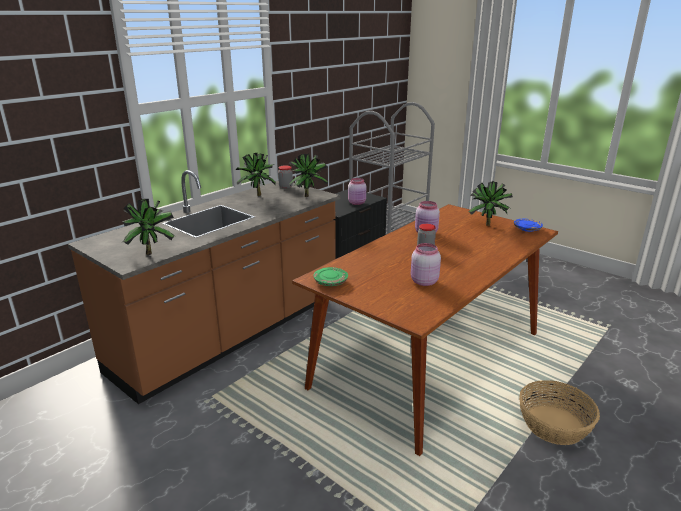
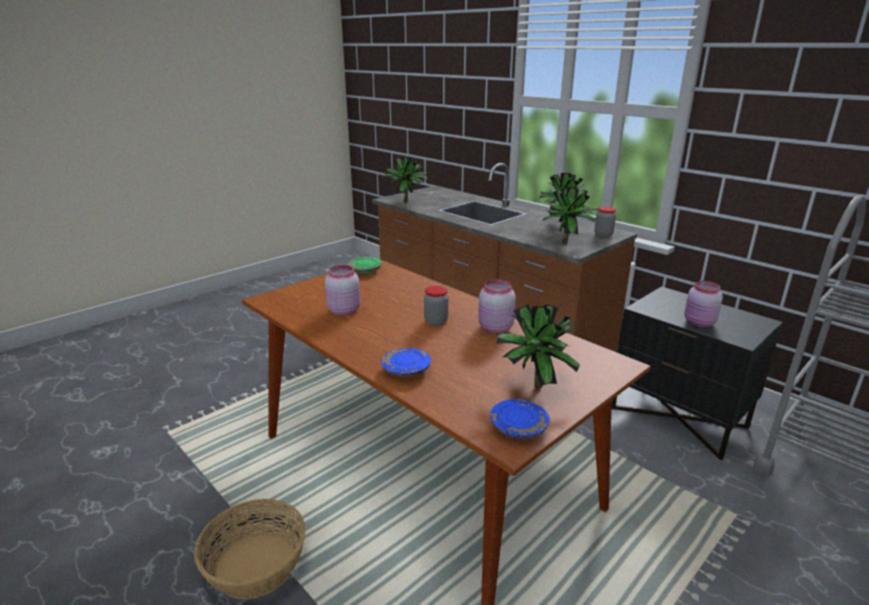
camera: 95 degrees right, 0 degrees up
none -> blue plate [381,348,431,377]

